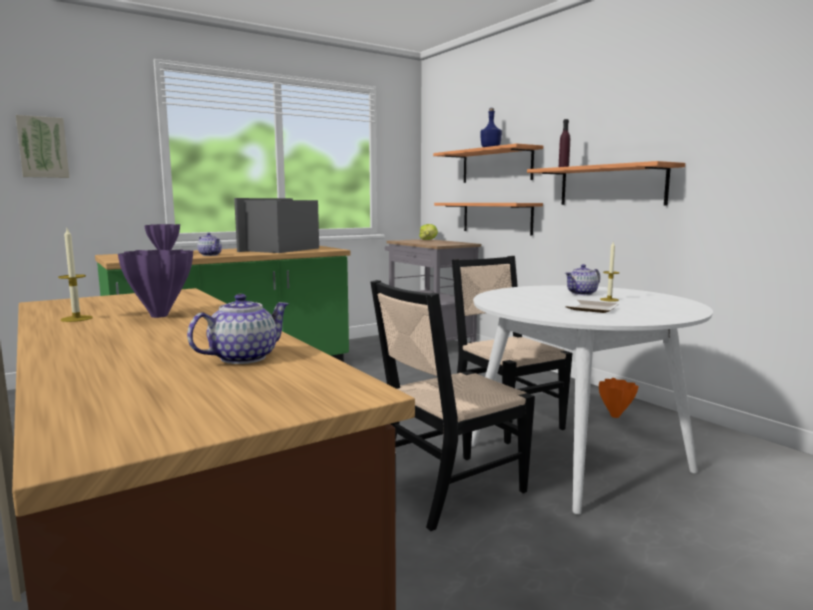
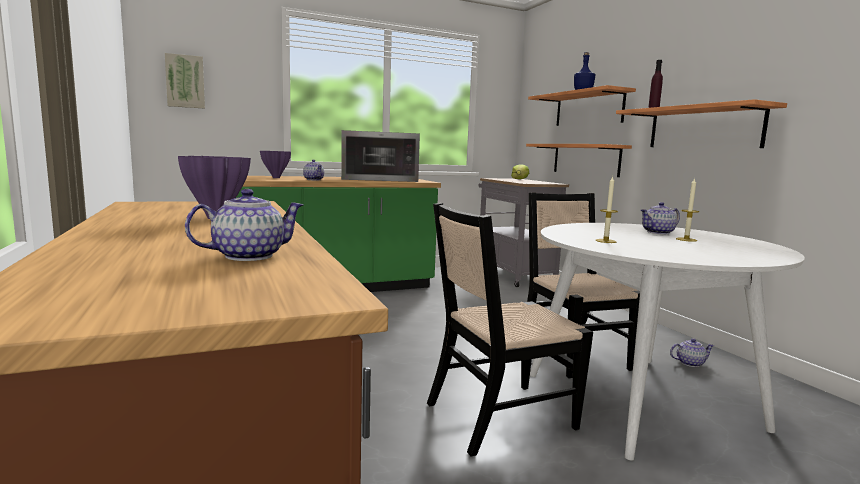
camera: 10 degrees right, 0 degrees up
candle [58,228,93,322] -> candle moved to [595,176,618,243]
microwave [234,198,319,253] -> microwave turned 135 degrees counterclockwise [341,130,420,182]
plate [565,300,618,313] -> none
orange vase [599,378,639,418] -> teapot [670,338,714,367]

